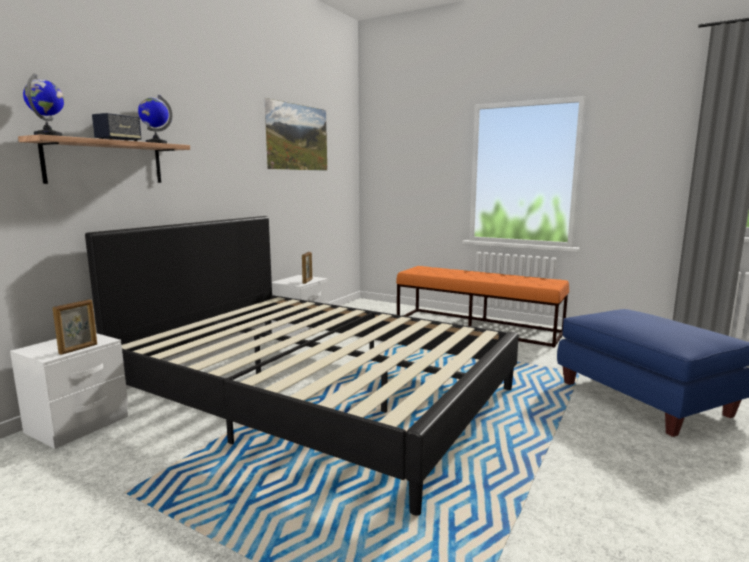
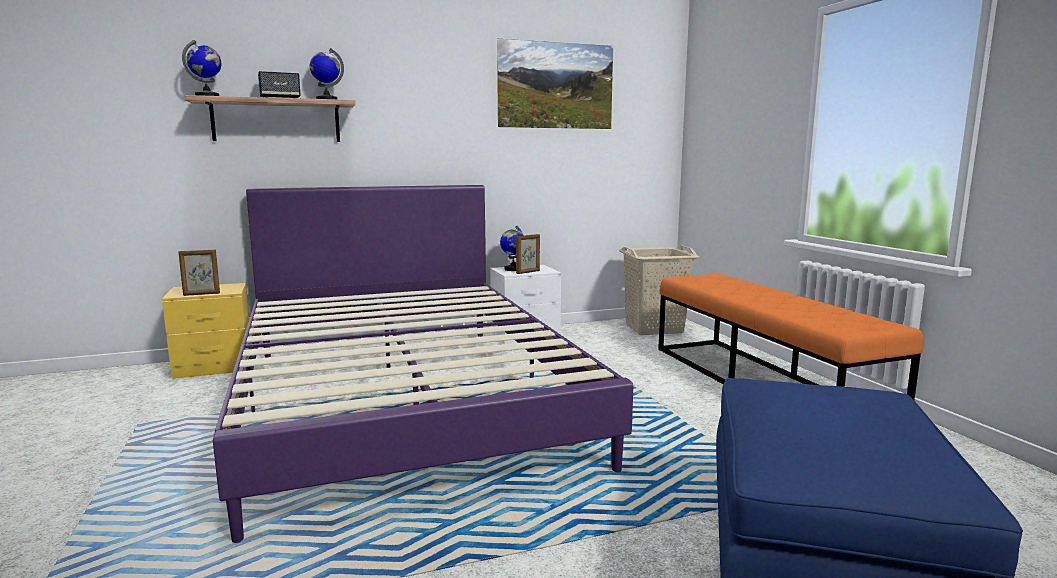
camera: 40 degrees right, 0 degrees up
white nightstand [10,333,128,449] -> yellow nightstand [162,283,249,379]
black bed [85,216,519,516] -> purple bed [213,185,633,543]
none -> globe [500,226,524,271]
none -> beige laundry basket [619,245,699,335]

